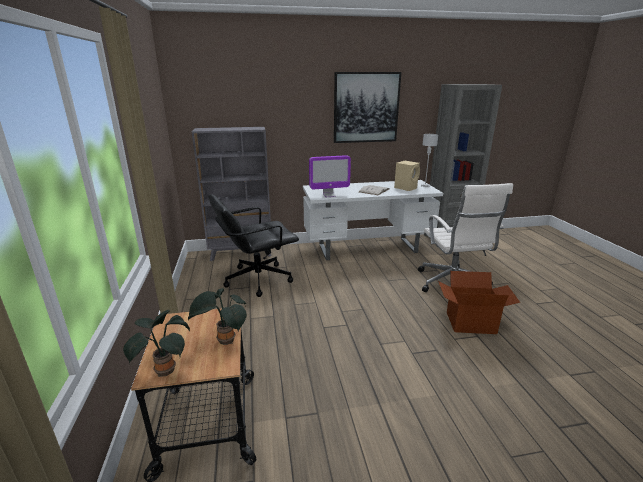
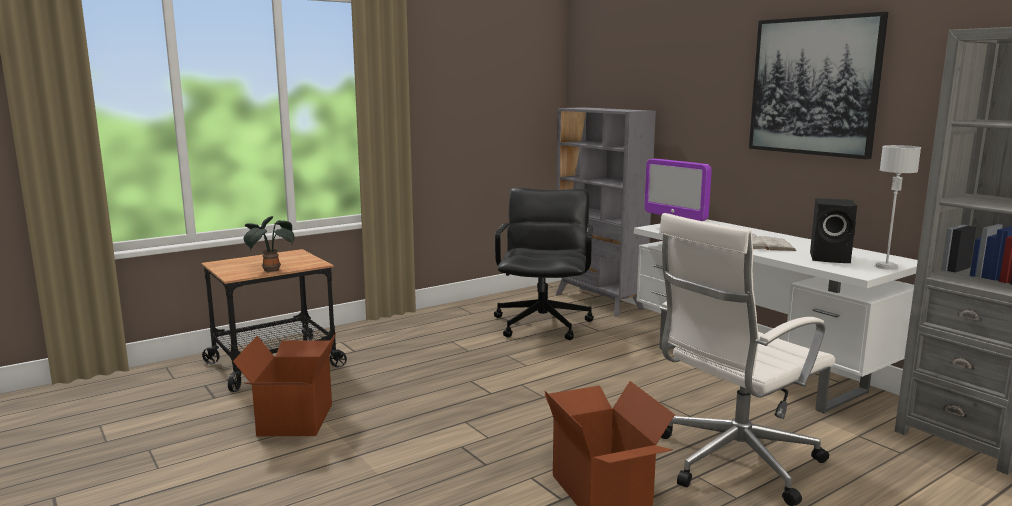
camera: 65 degrees right, 10 degrees down
potted plant [123,310,190,377] -> none
black office chair [208,194,299,297] -> black office chair turned 60 degrees clockwise [494,188,594,340]
beige speaker [394,161,420,191] -> black speaker [810,198,857,263]
none -> cardboard box [233,333,336,436]

